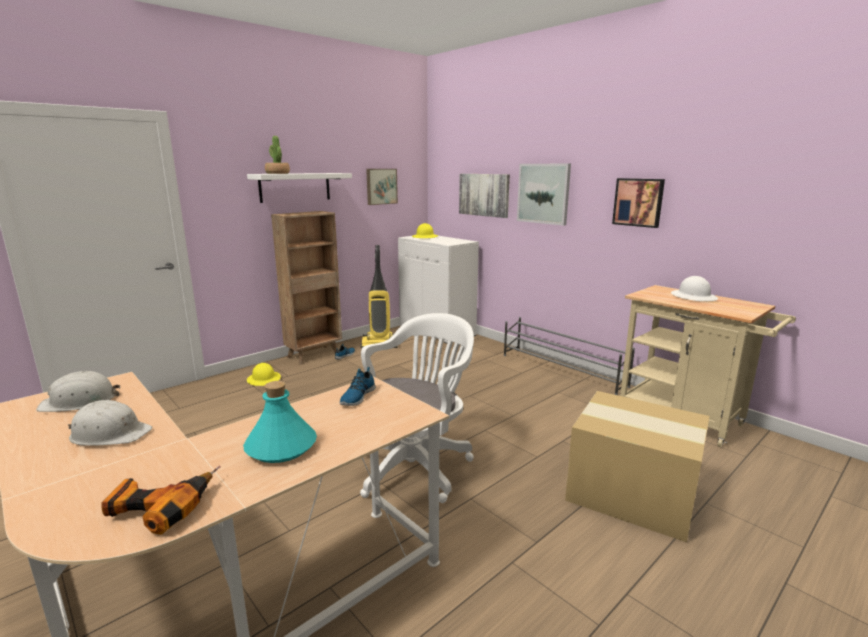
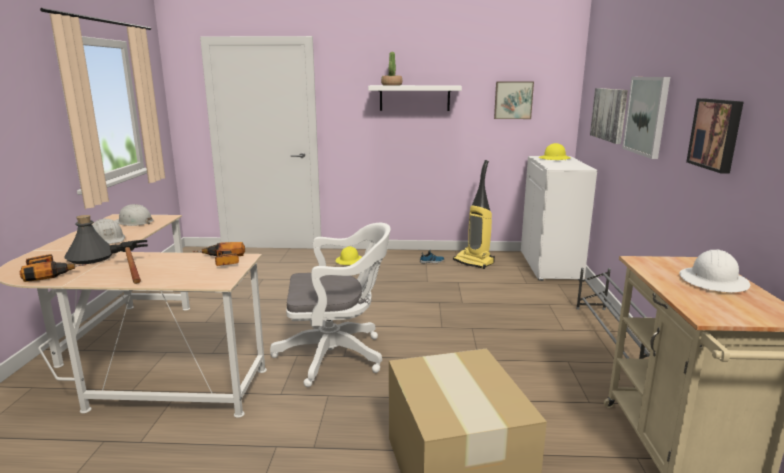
camera: 45 degrees right, 0 degrees up
turquoise bottle [243,381,317,463] -> hammer [110,240,148,284]
brown bookcase [271,211,342,364] -> none
shoe [339,367,376,406] -> power drill [192,242,245,266]
none -> grey bottle [64,215,113,264]

